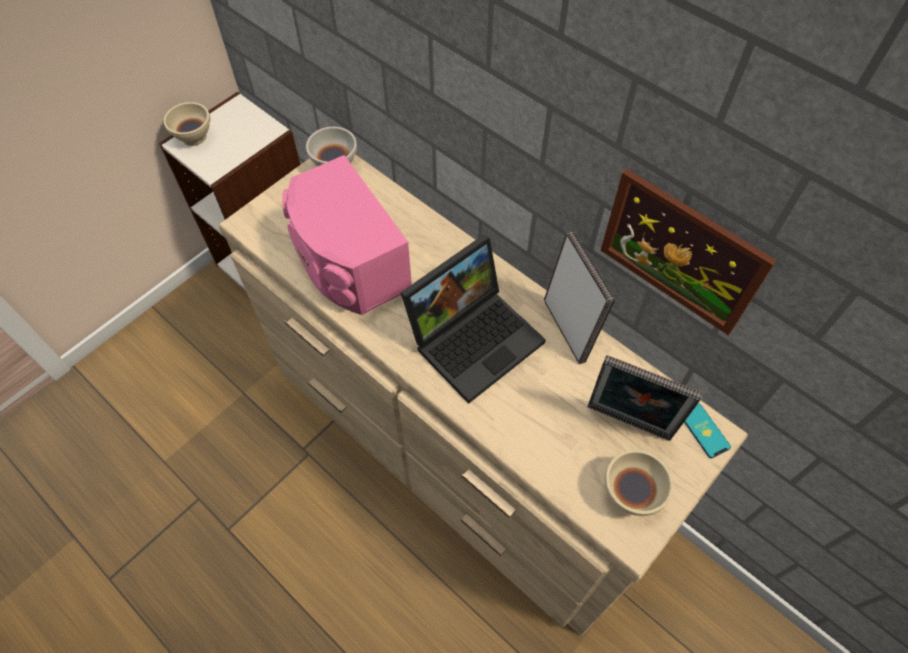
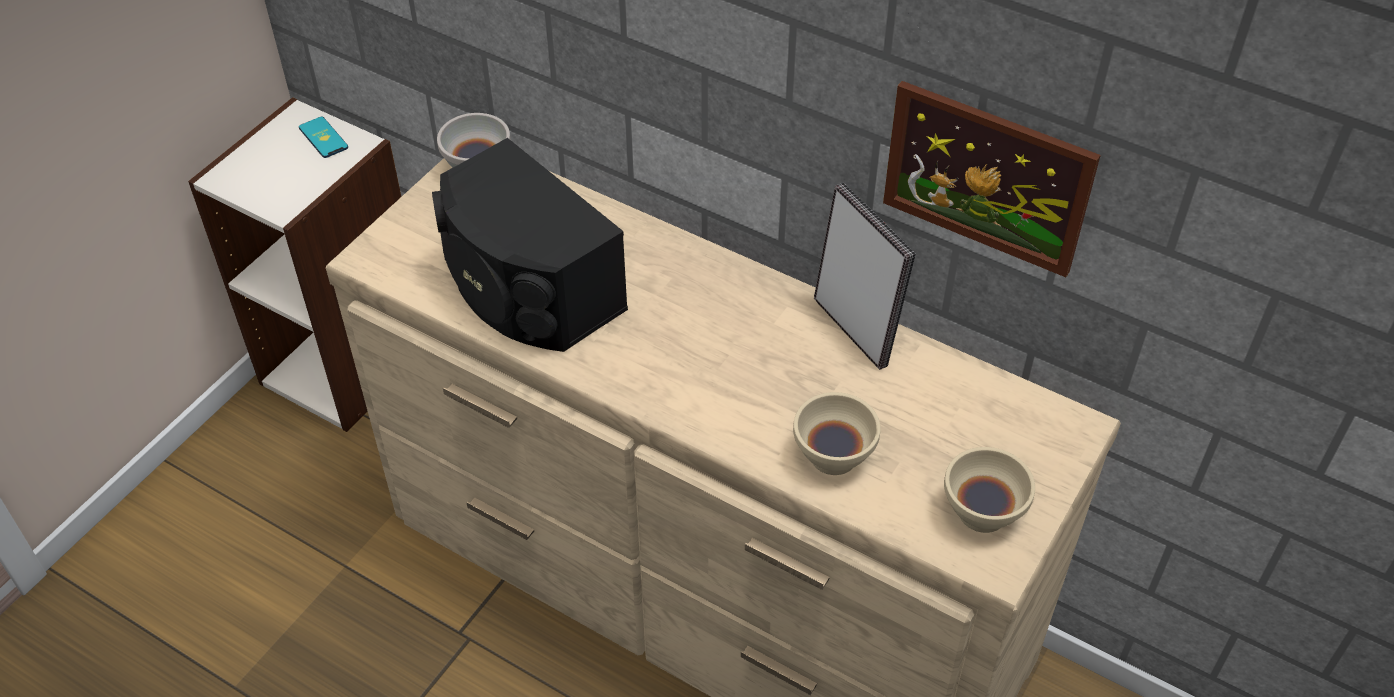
camera: 10 degrees left, 10 degrees down
beige bowl [164,102,210,146] -> beige bowl moved to [793,392,881,475]
pink speaker [282,155,412,315] -> black speaker [432,138,628,352]
laptop [400,235,546,404] -> none
picture frame [587,355,703,441] -> none
phone [684,403,731,458] -> phone moved to [299,117,348,158]

